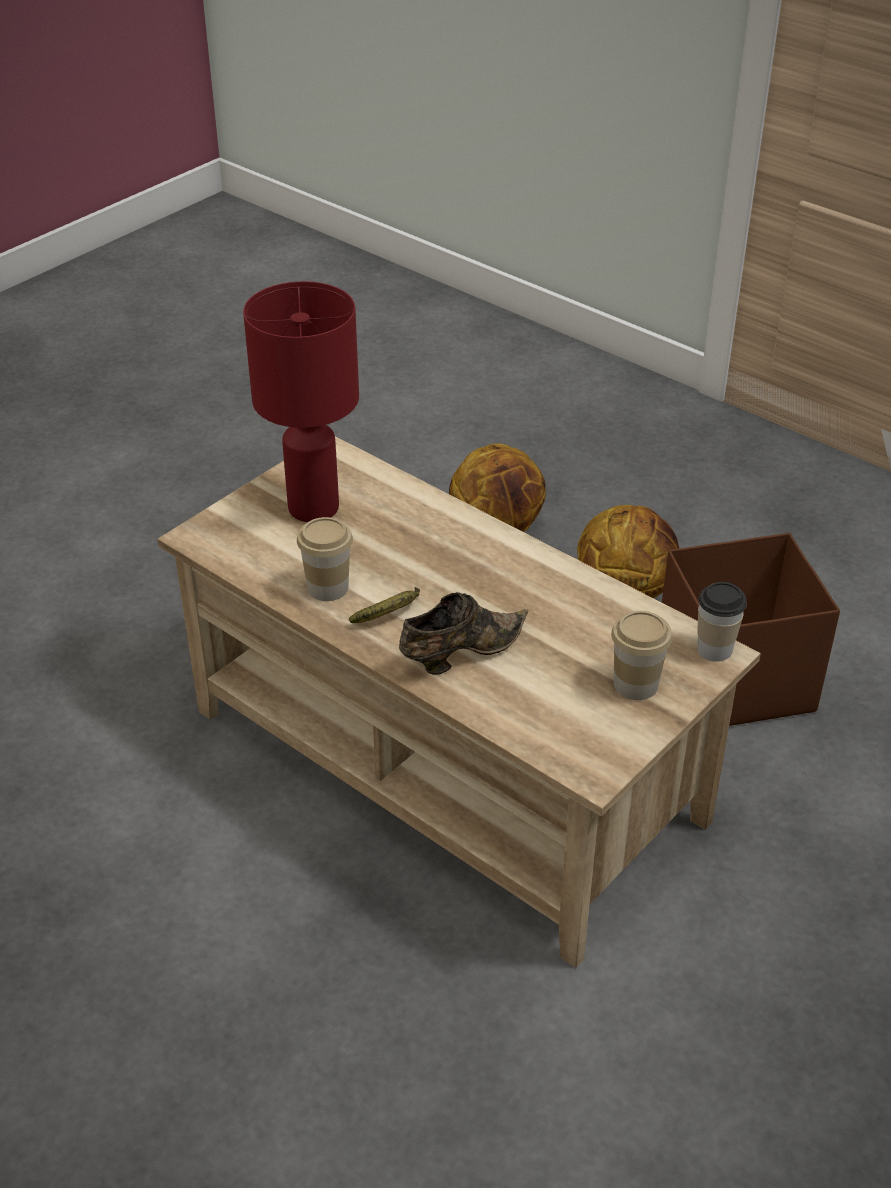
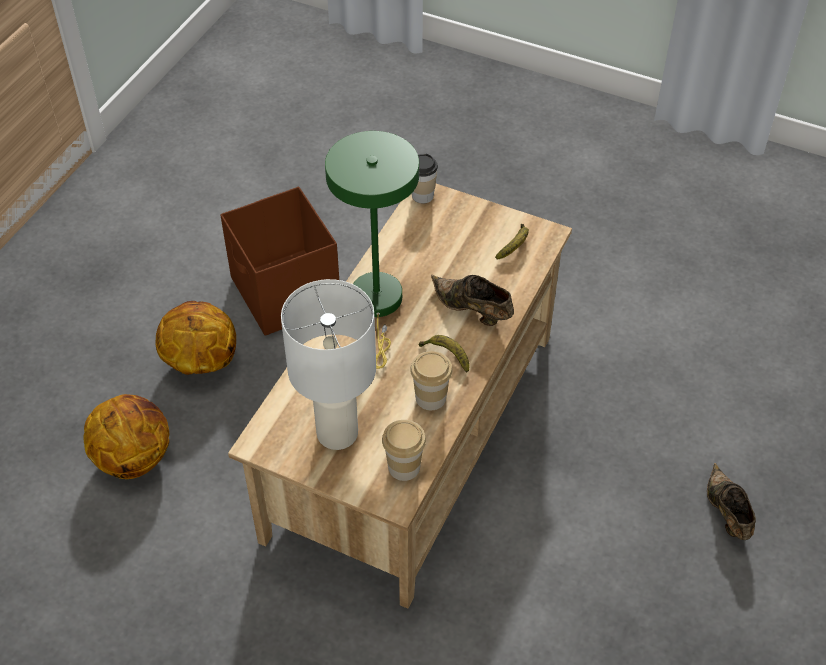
camera: 105 degrees left, 10 degrees up
red table lamp [243,281,359,522] -> white table lamp [281,279,376,450]
cup [611,611,672,700] -> cup moved to [382,420,426,481]
none -> green table lamp [325,131,419,369]
none -> banana [495,224,529,259]
none -> brown shoe [707,463,756,540]

